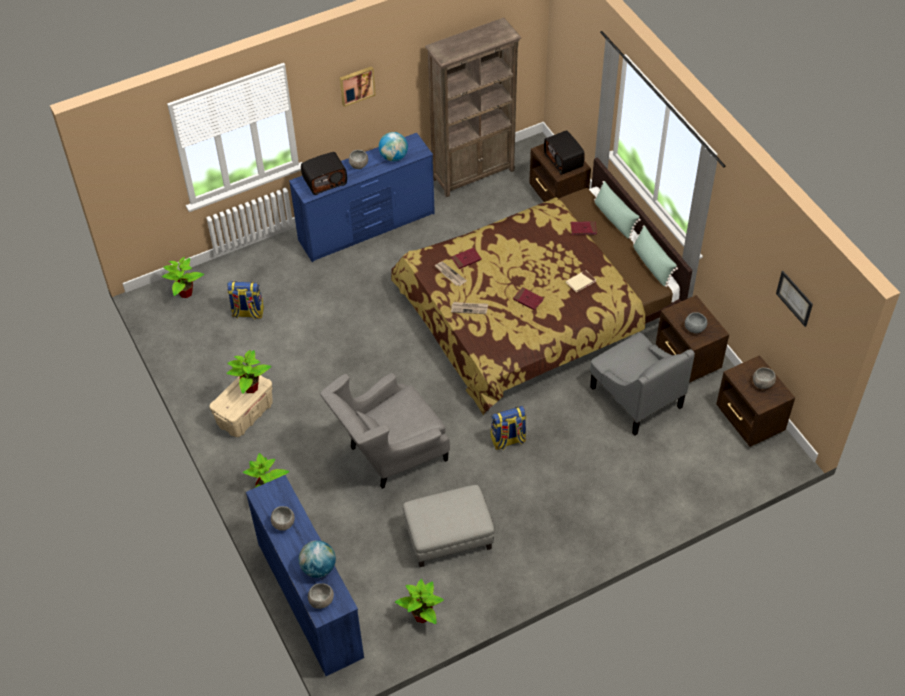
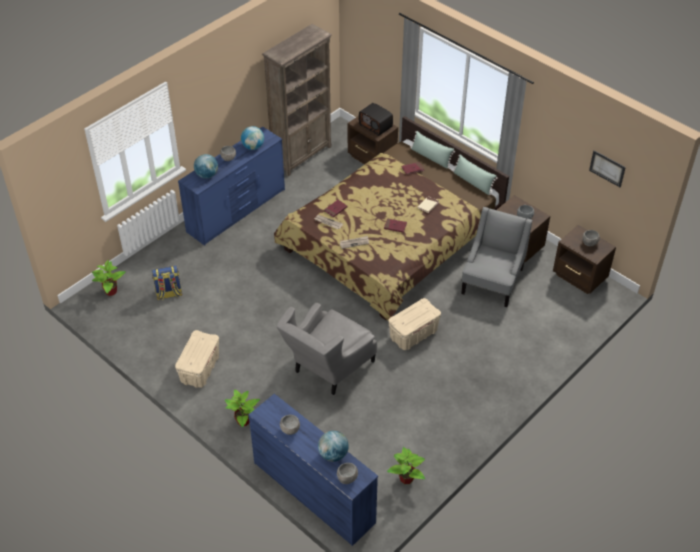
camera: 20 degrees left, 5 degrees down
potted plant [226,350,272,394] -> none
radio [301,152,347,195] -> globe [194,154,218,178]
picture [340,66,376,107] -> none
grey ottoman [403,485,495,567] -> none
backpack [491,406,526,450] -> beige storage box [388,298,441,350]
grey armchair [590,333,695,436] -> grey armchair turned 105 degrees counterclockwise [461,207,532,307]

